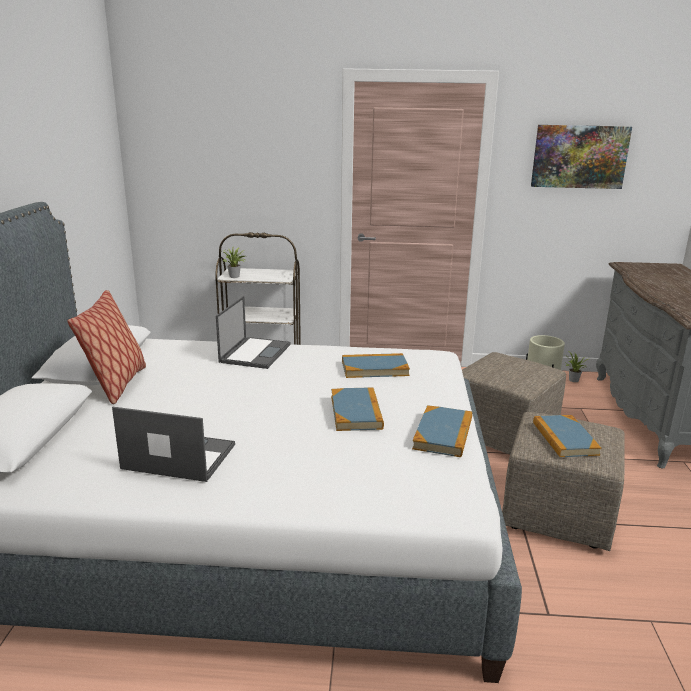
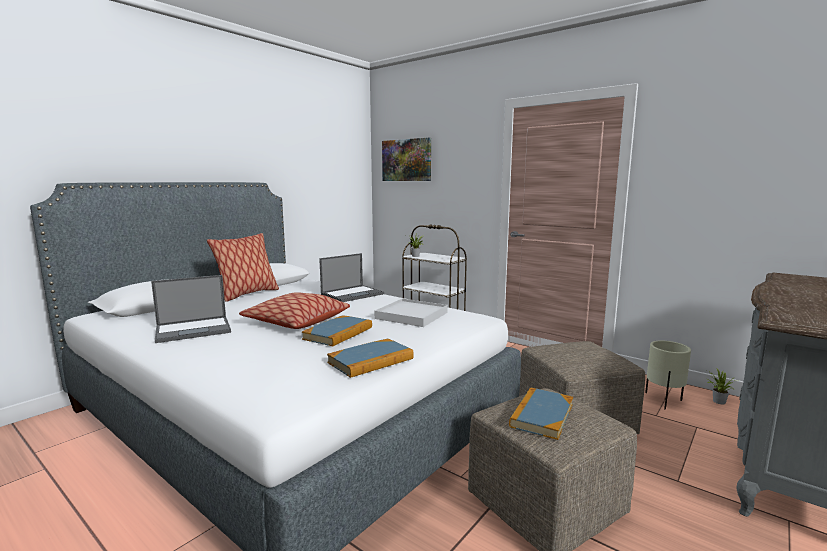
camera: 35 degrees right, 10 degrees down
laptop [112,407,235,482] -> laptop turned 105 degrees clockwise [151,275,231,343]
book [342,353,410,378] -> white tray [375,299,448,327]
picture [531,125,632,189] -> picture moved to [382,138,431,181]
none -> pillow [239,292,350,329]

